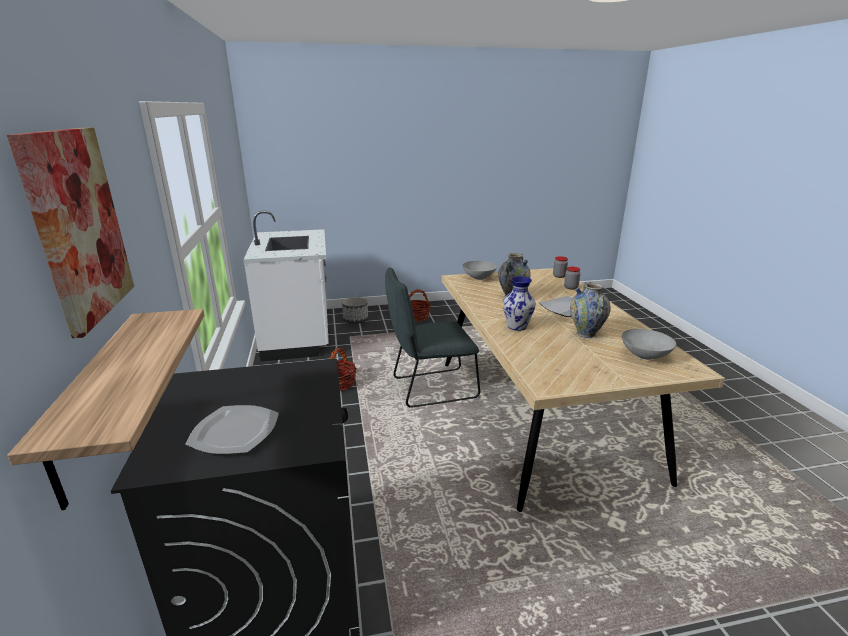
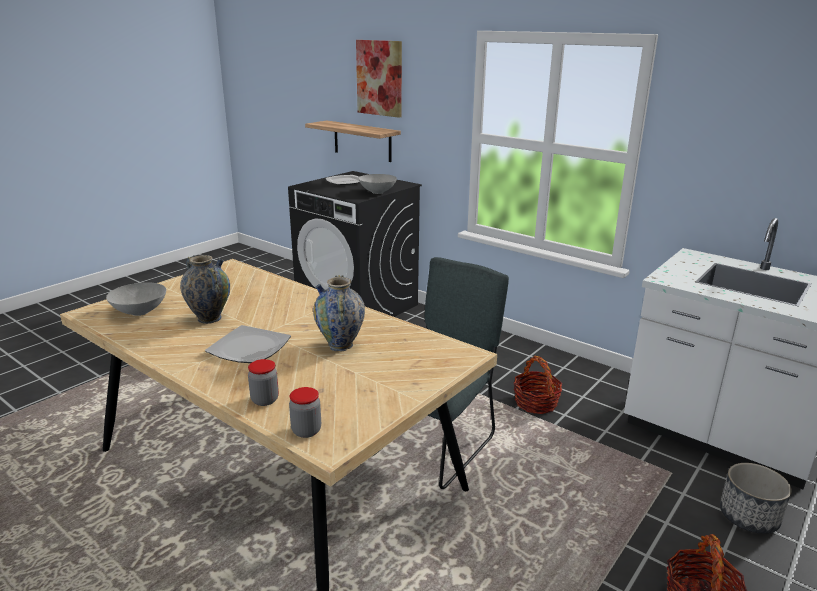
camera: 140 degrees right, 0 degrees up
grey bowl [462,261,497,280] -> grey bowl moved to [358,174,397,194]
vase [503,276,536,331] -> none

